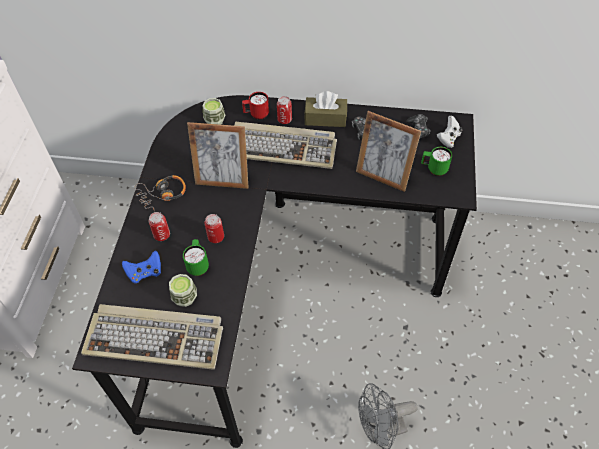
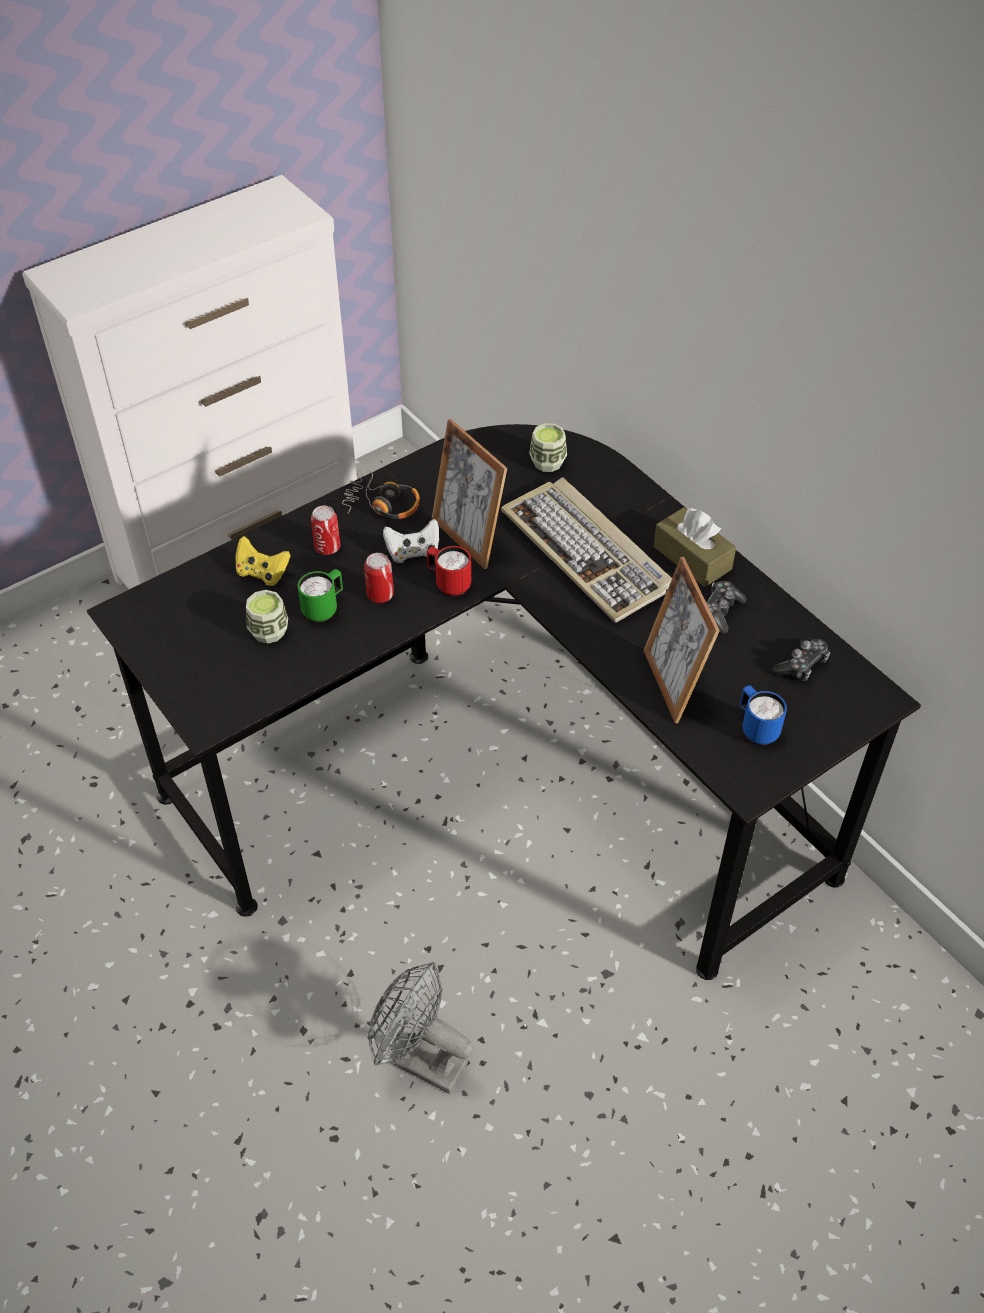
camera: 45 degrees right, 5 degrees down
keyboard [81,304,223,370] -> none
blue game controller [122,251,161,283] -> yellow game controller [235,536,291,586]
red mug [242,92,269,120] -> red mug moved to [427,546,471,597]
can [277,96,292,124] -> none
green mug [421,147,452,176] -> blue mug [740,685,787,745]
white game controller [437,116,463,148] -> white game controller moved to [383,519,439,563]

